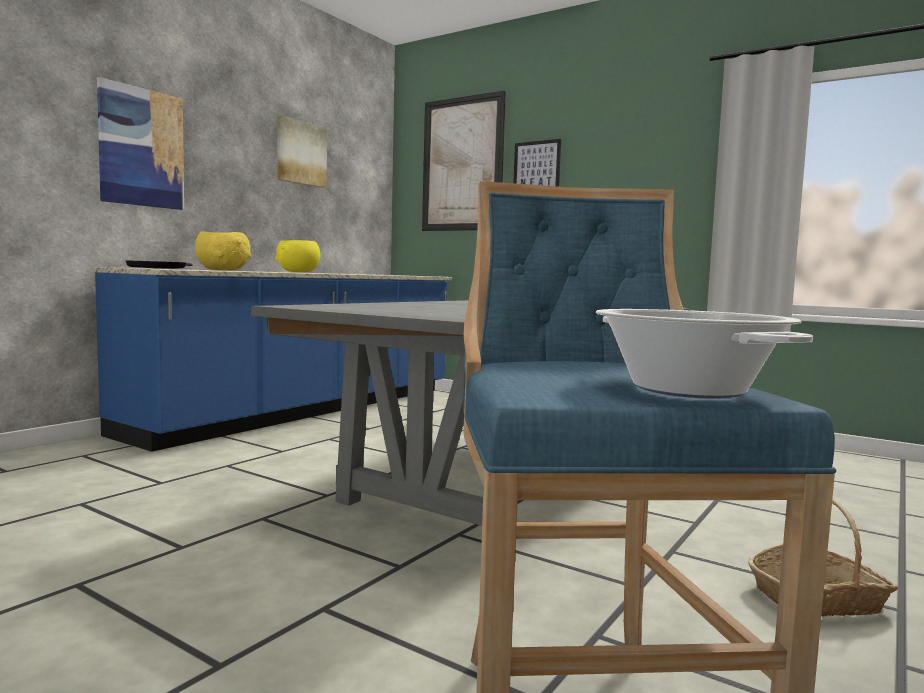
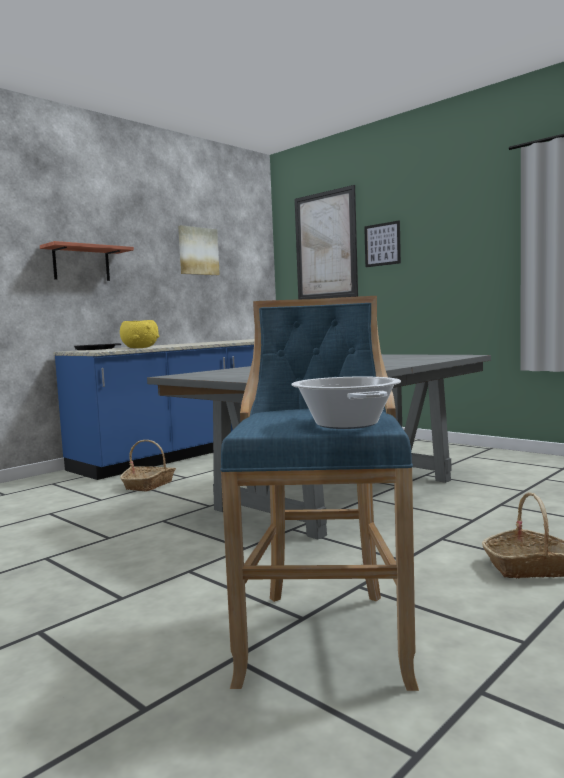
camera: 10 degrees right, 0 degrees up
picture [97,77,184,210] -> shelf [40,241,134,281]
yellow bowl [275,240,321,272] -> none
none -> basket [120,440,176,492]

